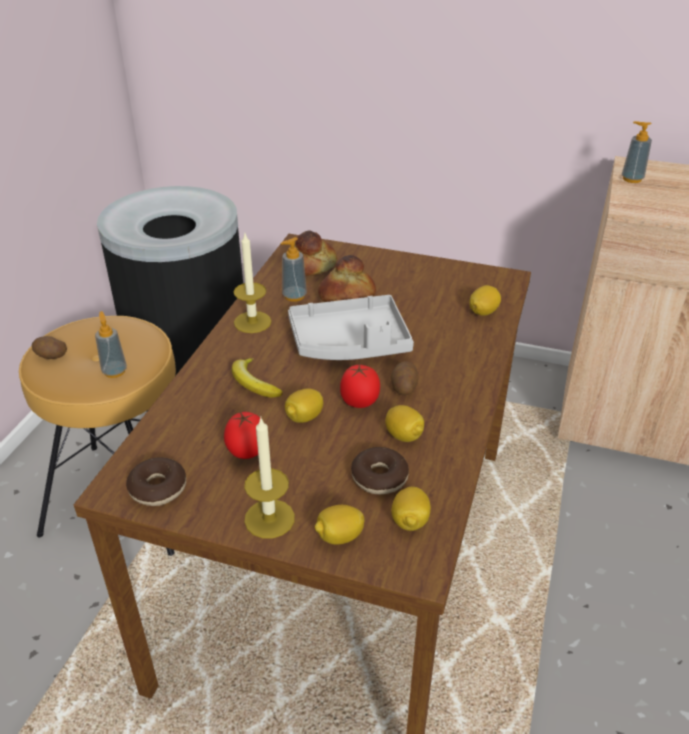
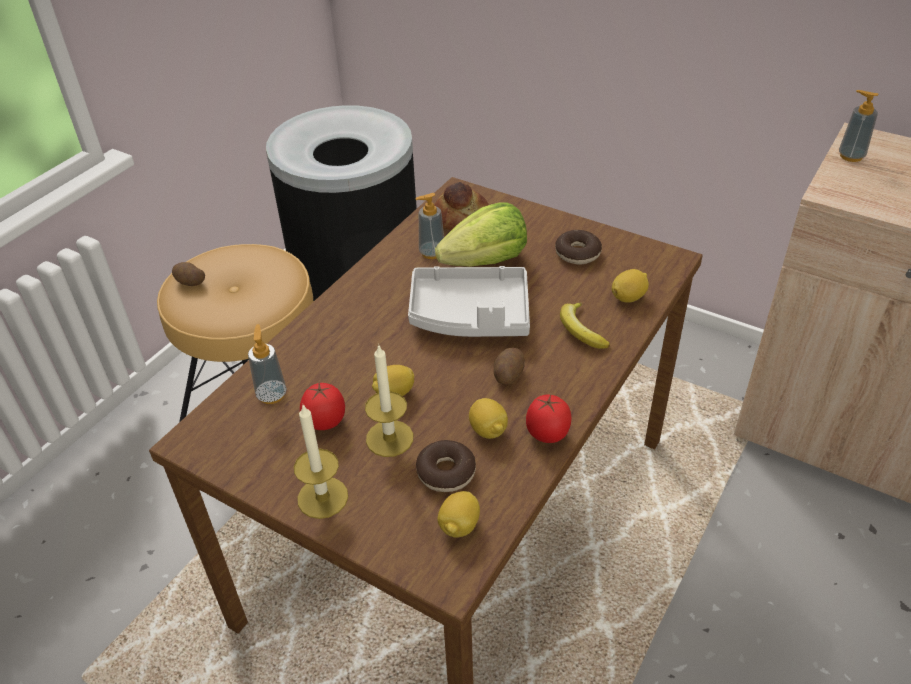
camera: 15 degrees right, 5 degrees up
soap dispenser [95,311,127,378] -> soap dispenser moved to [248,324,287,404]
donut [126,457,186,506] -> donut moved to [555,230,602,265]
banana [232,358,283,397] -> banana moved to [560,302,610,349]
candle [233,234,272,333] -> candle moved to [365,344,413,457]
lemon [315,505,364,545] -> none
bread [318,255,376,302] -> lettuce [435,202,527,267]
tomato [340,364,380,408] -> tomato moved to [526,395,571,443]

